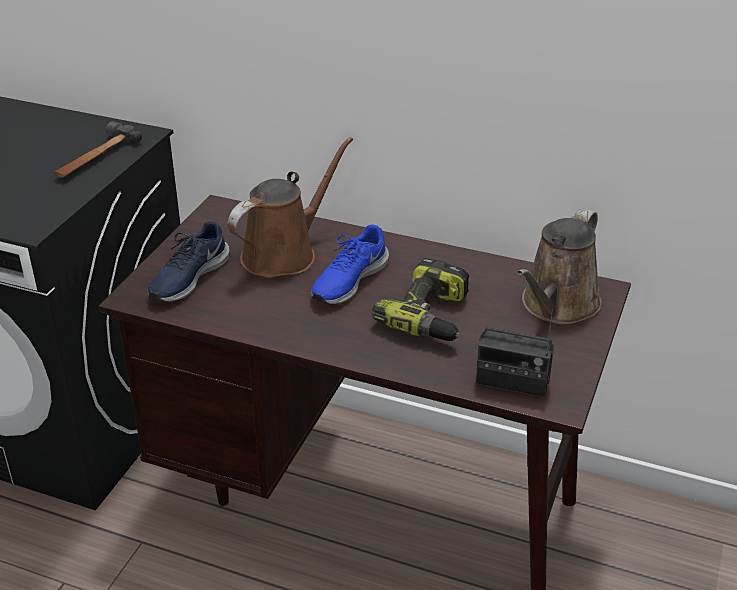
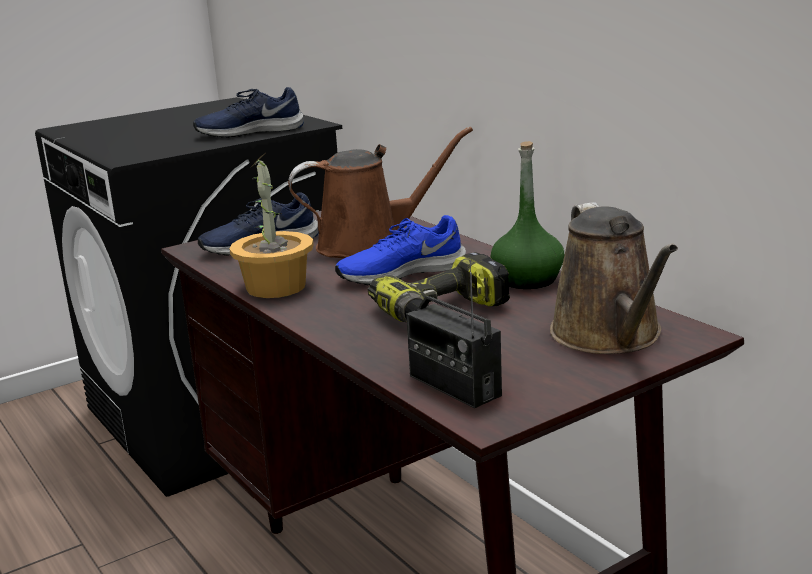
camera: 35 degrees right, 15 degrees down
hammer [54,121,142,177] -> blue shoe [193,87,304,138]
brown watering can [517,209,602,324] -> brown watering can turned 75 degrees counterclockwise [550,202,678,354]
none -> potted plant [229,154,314,298]
none -> green bottle [491,141,564,289]

